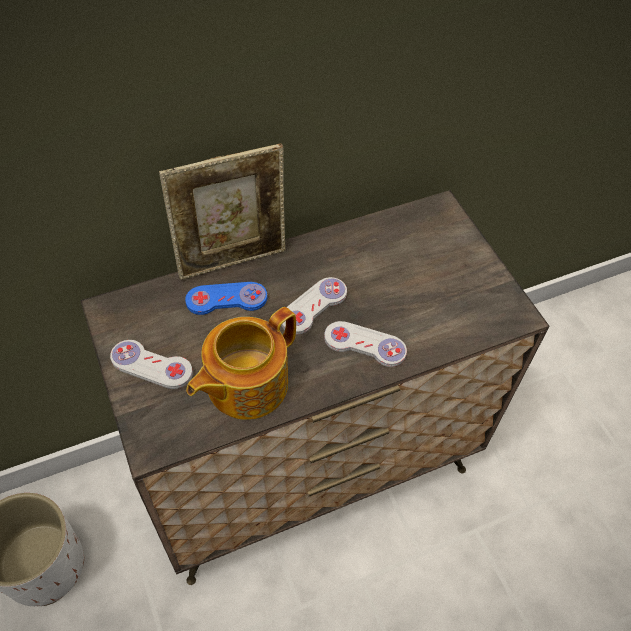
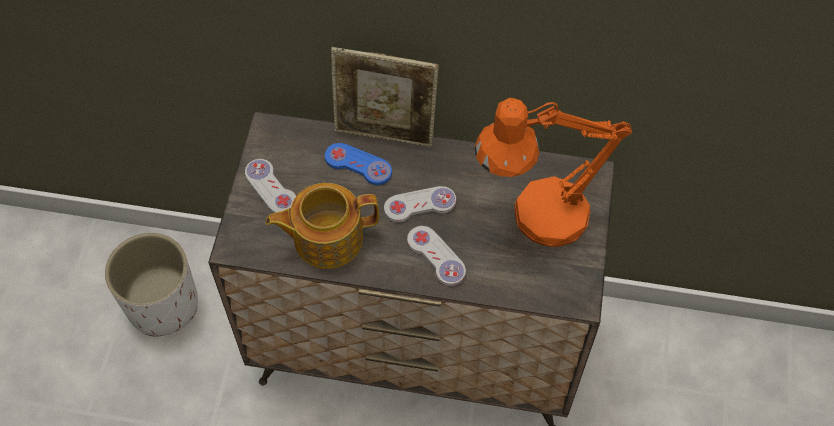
camera: 35 degrees right, 5 degrees up
none -> orange table lamp [475,98,632,247]

